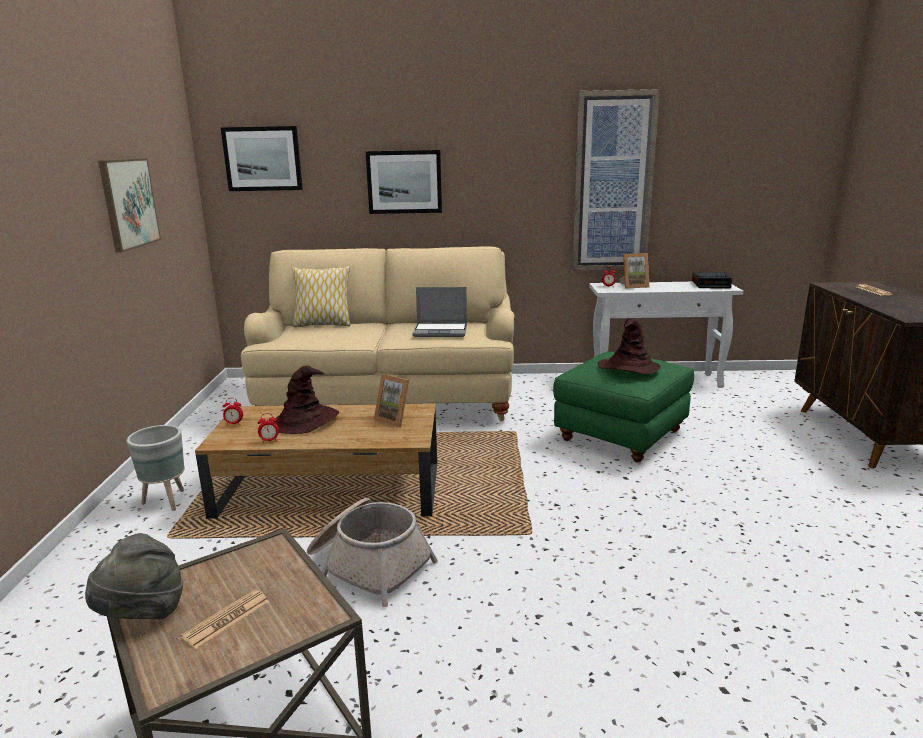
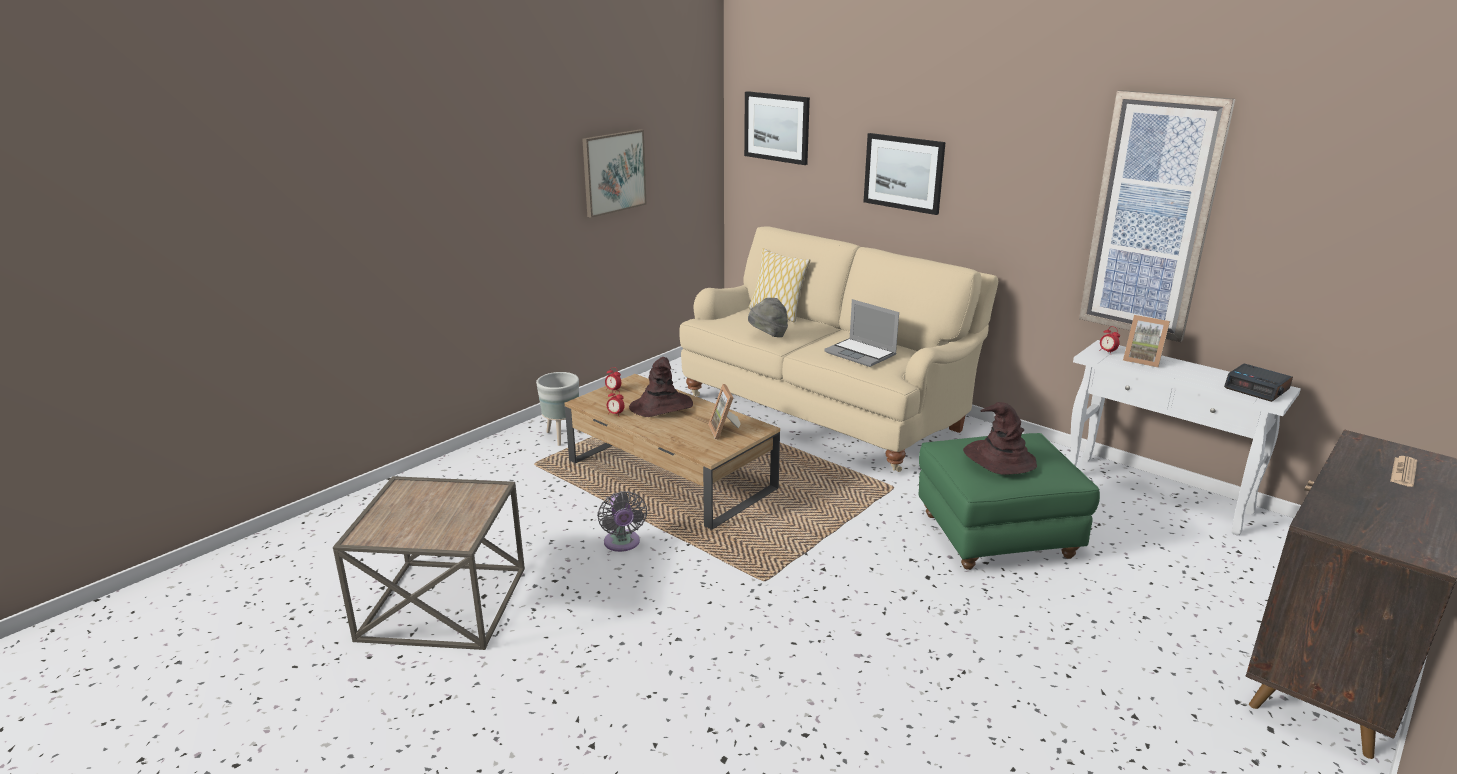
camera: 40 degrees right, 5 degrees up
grey hat [85,533,183,619] -> grey hat moved to [748,298,788,337]
newspaper [181,590,269,649] -> none
basket [307,498,438,607] -> grey fan [597,491,647,552]

